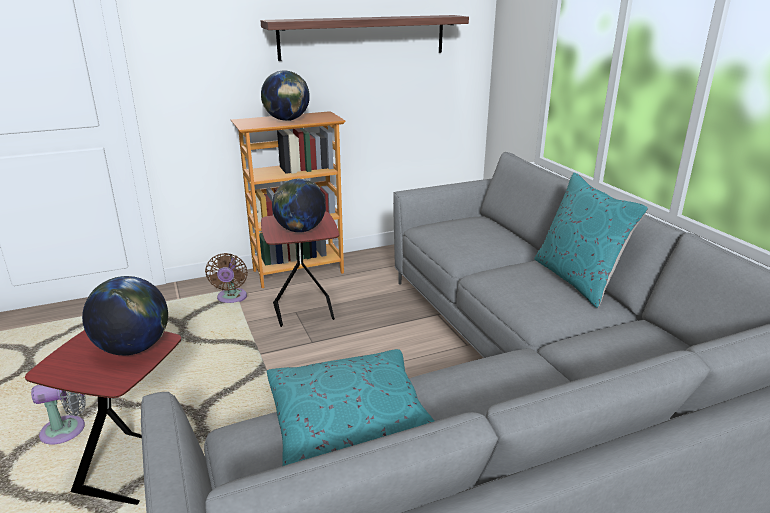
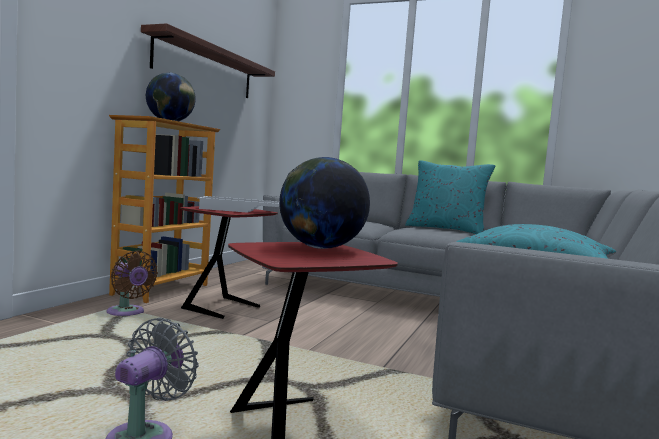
camera: 45 degrees left, 20 degrees down
globe [272,178,326,233] -> white tray [197,196,279,213]

